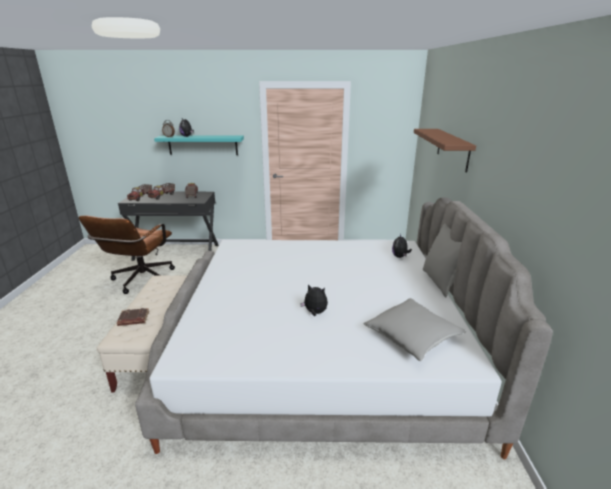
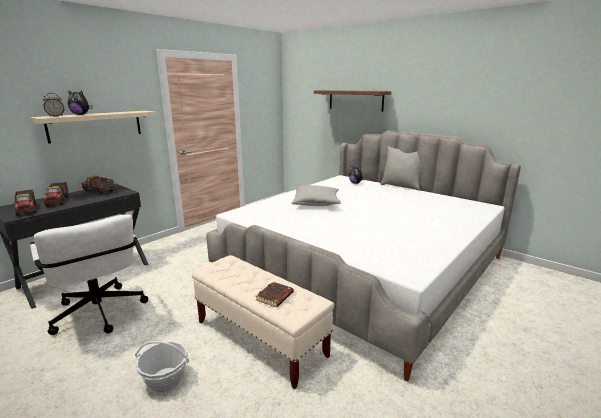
camera: 50 degrees left, 5 degrees down
brown office chair [78,216,175,294] -> white office chair [30,214,148,335]
turquoise shelf [154,135,244,155] -> beige shelf [30,111,156,144]
plush toy [300,284,328,316] -> none
grey pillow [364,298,466,361] -> grey pillow moved to [291,185,341,206]
none -> basket [135,341,189,392]

